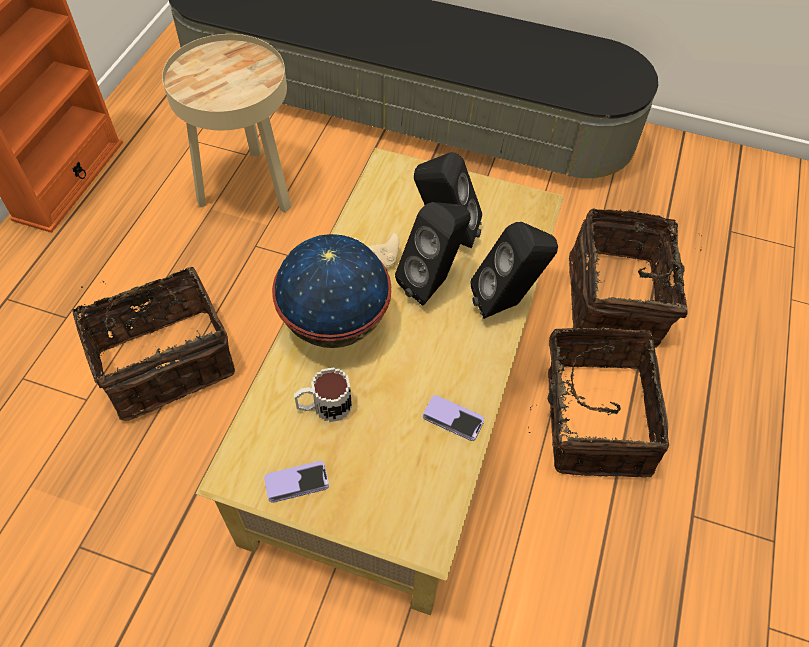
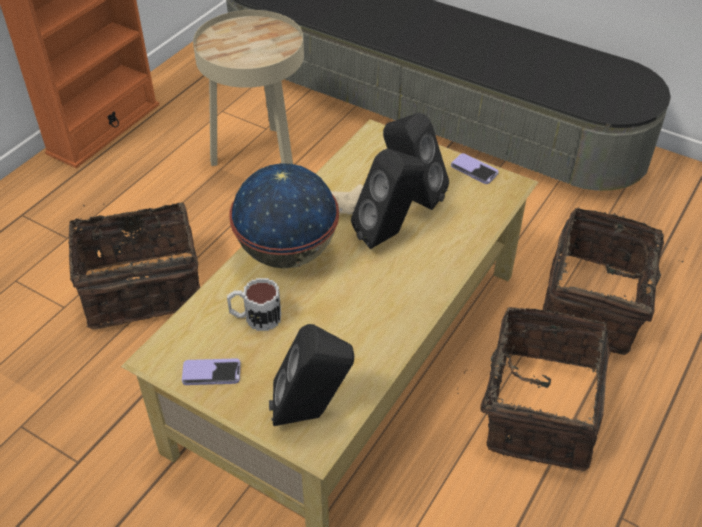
camera: 15 degrees right, 10 degrees down
phone [423,395,484,441] -> phone moved to [451,153,499,184]
black speaker [470,222,558,319] -> black speaker moved to [269,324,354,426]

